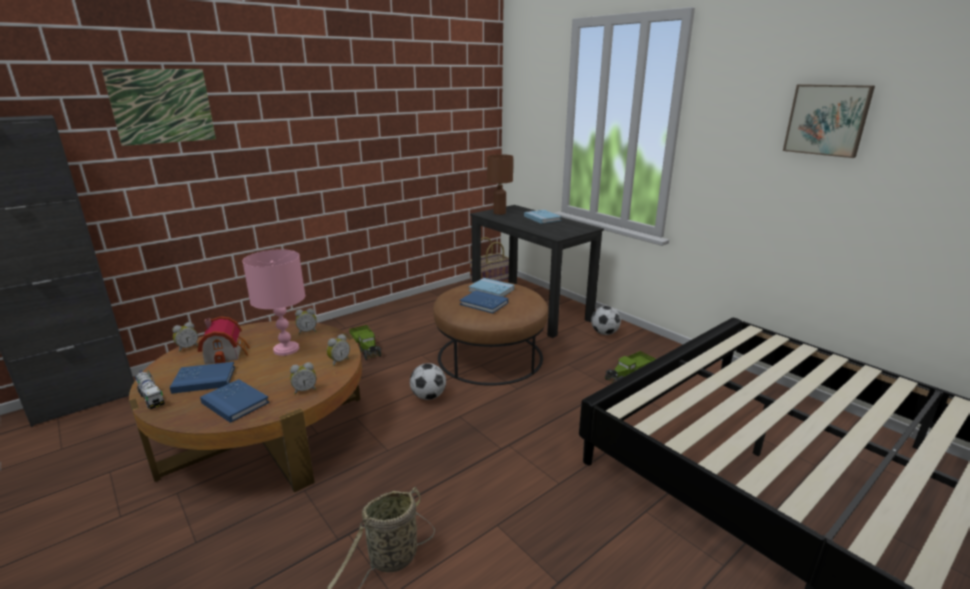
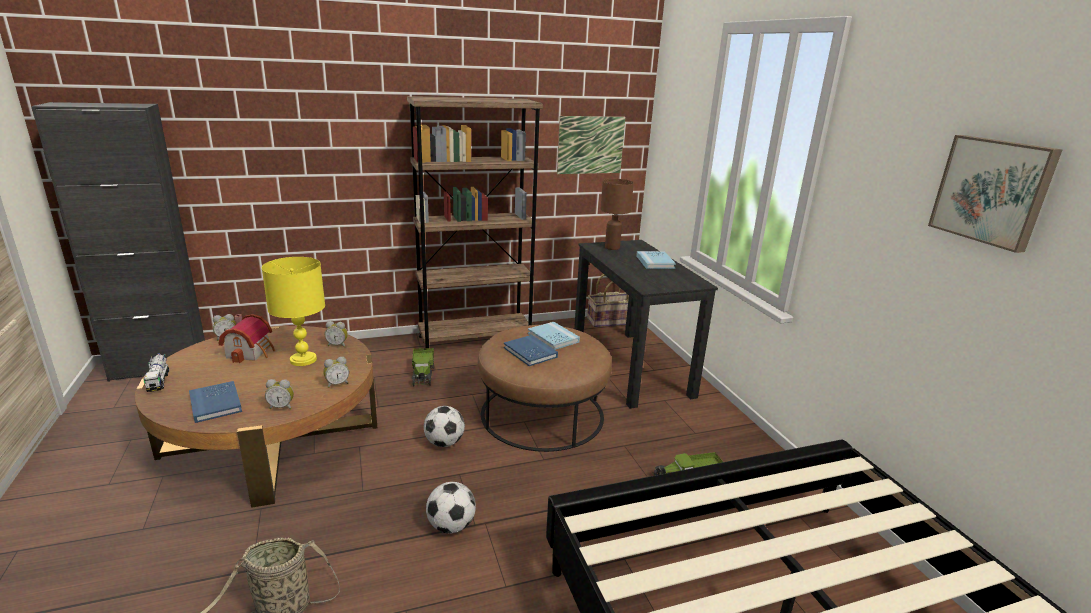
camera: 20 degrees right, 0 degrees up
picture [101,69,216,146] -> picture moved to [557,116,625,174]
blue book [170,362,235,394] -> none
pink table lamp [242,249,305,356] -> yellow table lamp [262,257,325,366]
football [591,306,621,335] -> football moved to [426,482,476,534]
none -> brown bookcase [407,96,543,350]

